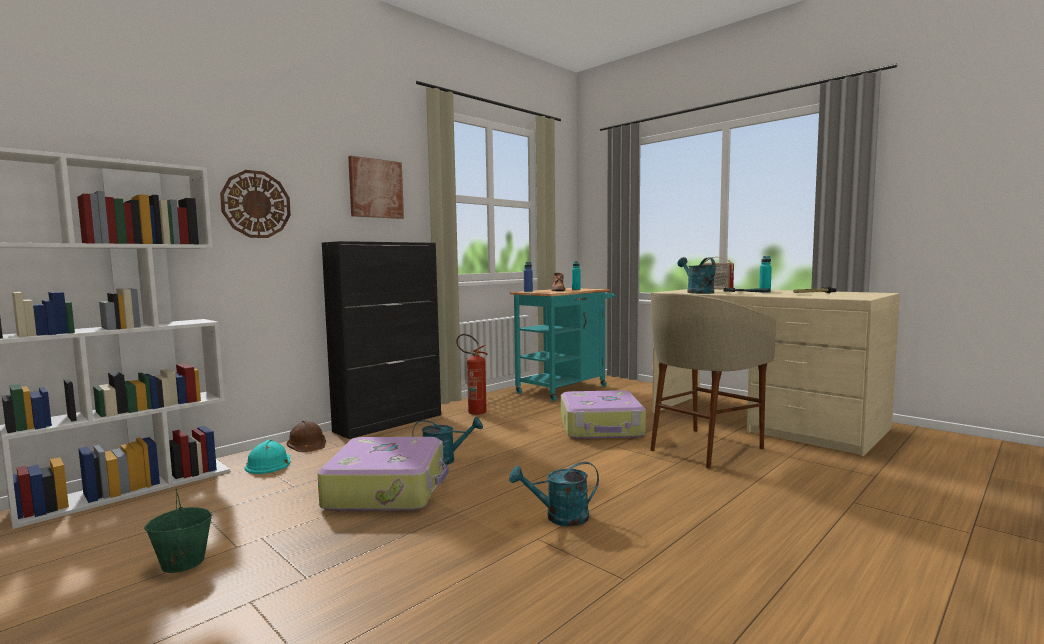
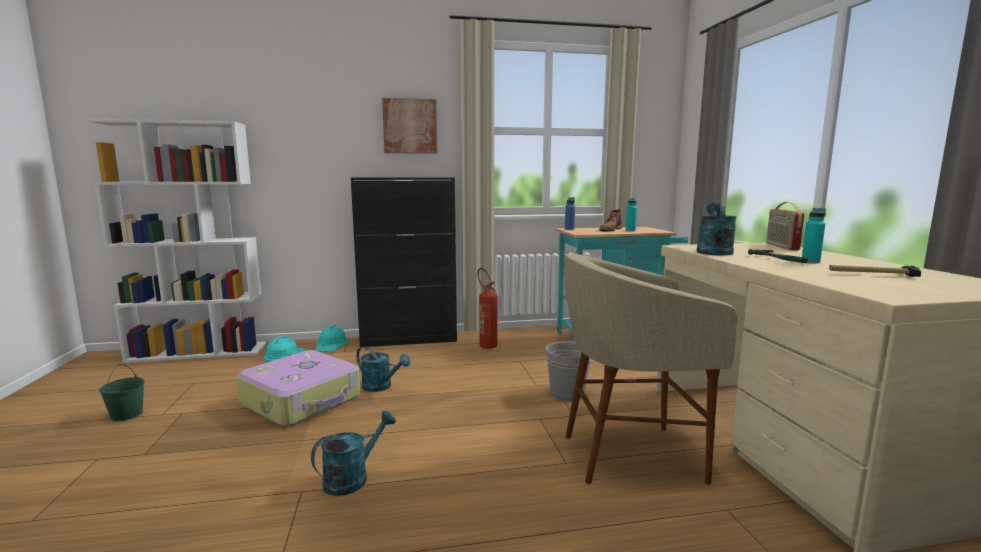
camera: 35 degrees right, 5 degrees up
wall clock [220,170,291,238] -> none
brown hard hat [287,420,326,452] -> turquoise hard hat [315,325,348,351]
turquoise watering can [509,462,599,526] -> turquoise watering can turned 105 degrees clockwise [311,410,396,496]
suitcase [561,390,646,439] -> grey bucket [546,341,591,401]

